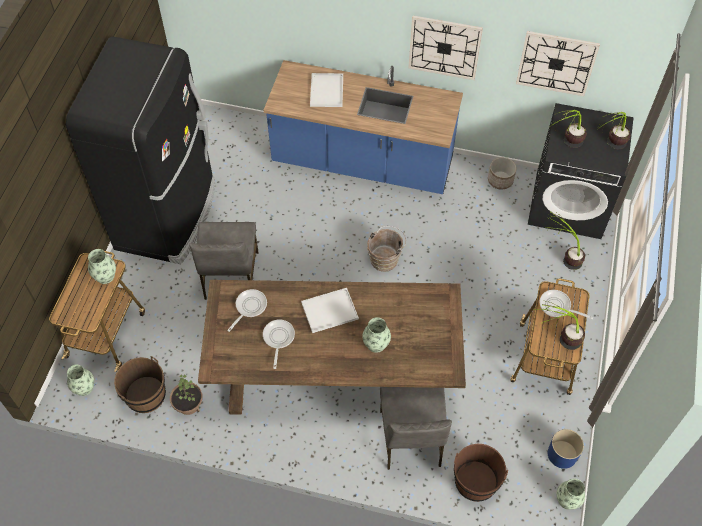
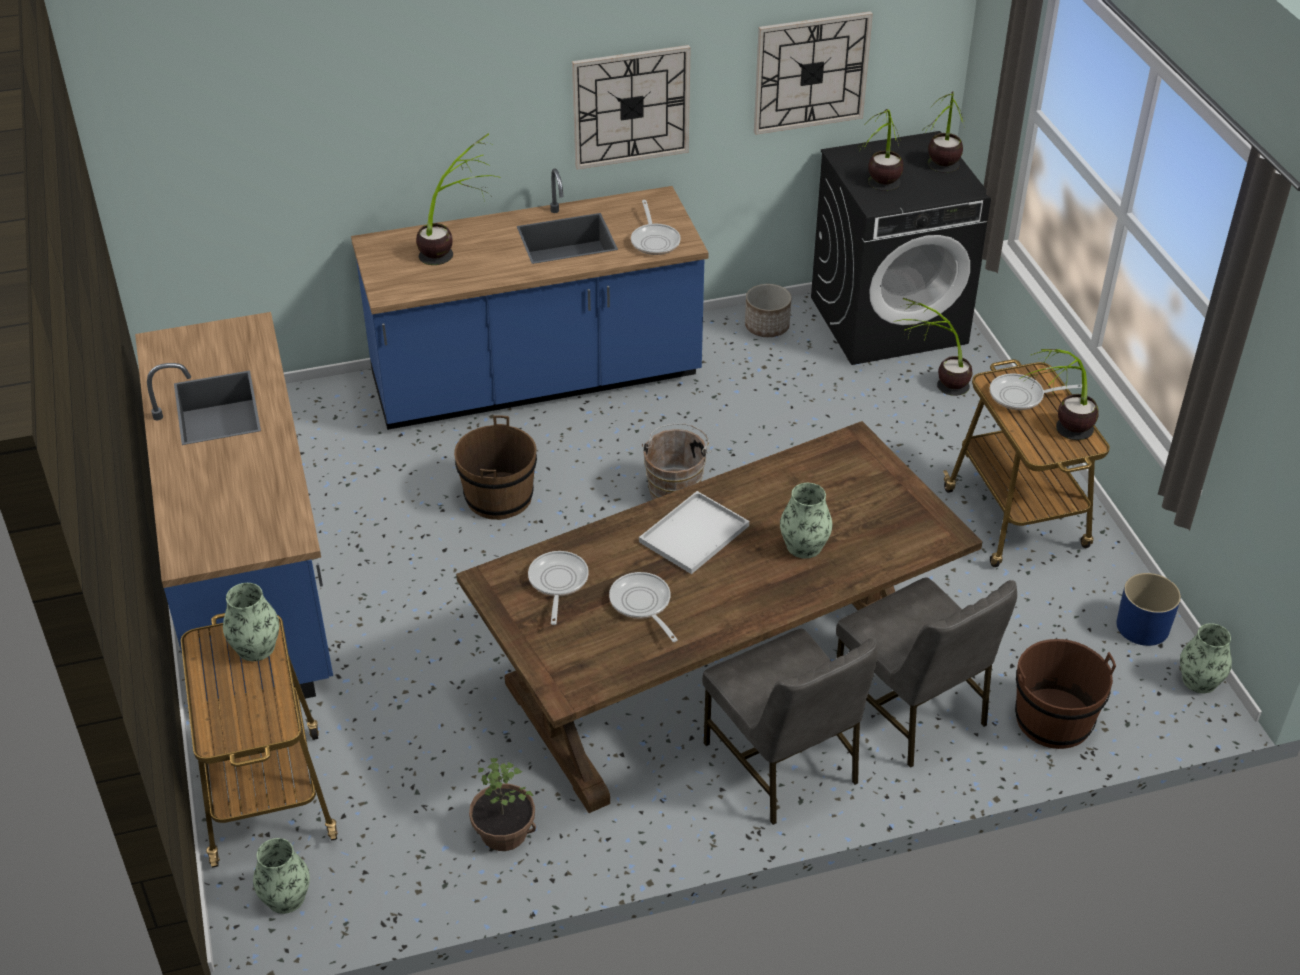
camera: 30 degrees left, 15 degrees down
black fridge [66,37,215,264] -> blue counter [135,312,333,700]
brown bucket [114,356,166,413] -> brown bucket moved to [454,415,537,520]
grey chair [189,222,258,300] -> grey chair moved to [702,628,878,825]
white tray [310,73,343,107] -> potted plant [416,133,501,265]
none -> frying pan [631,200,681,255]

